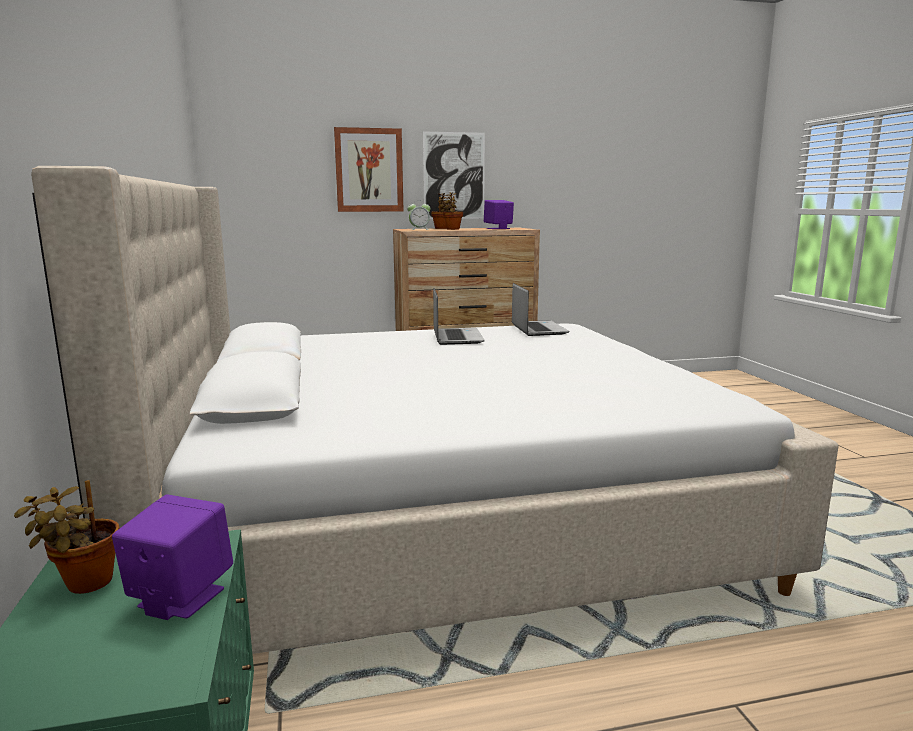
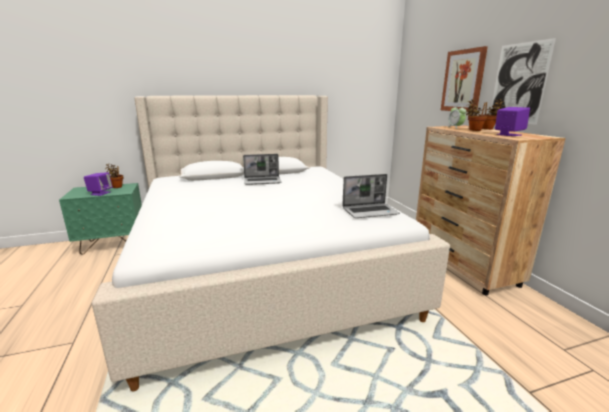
camera: 85 degrees right, 5 degrees up
laptop [433,288,484,345] -> laptop moved to [243,154,281,185]

